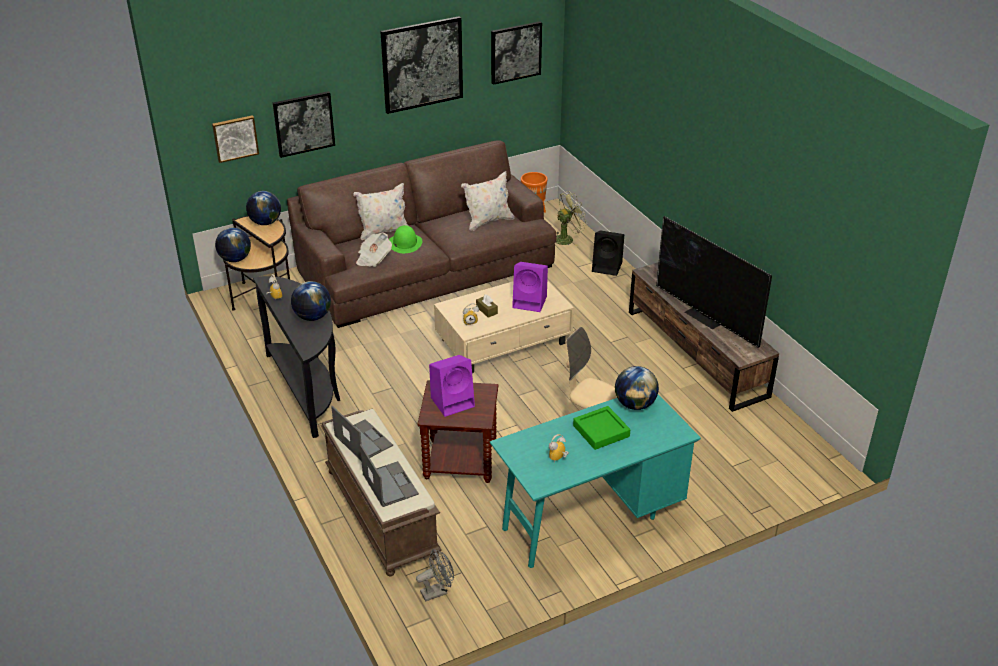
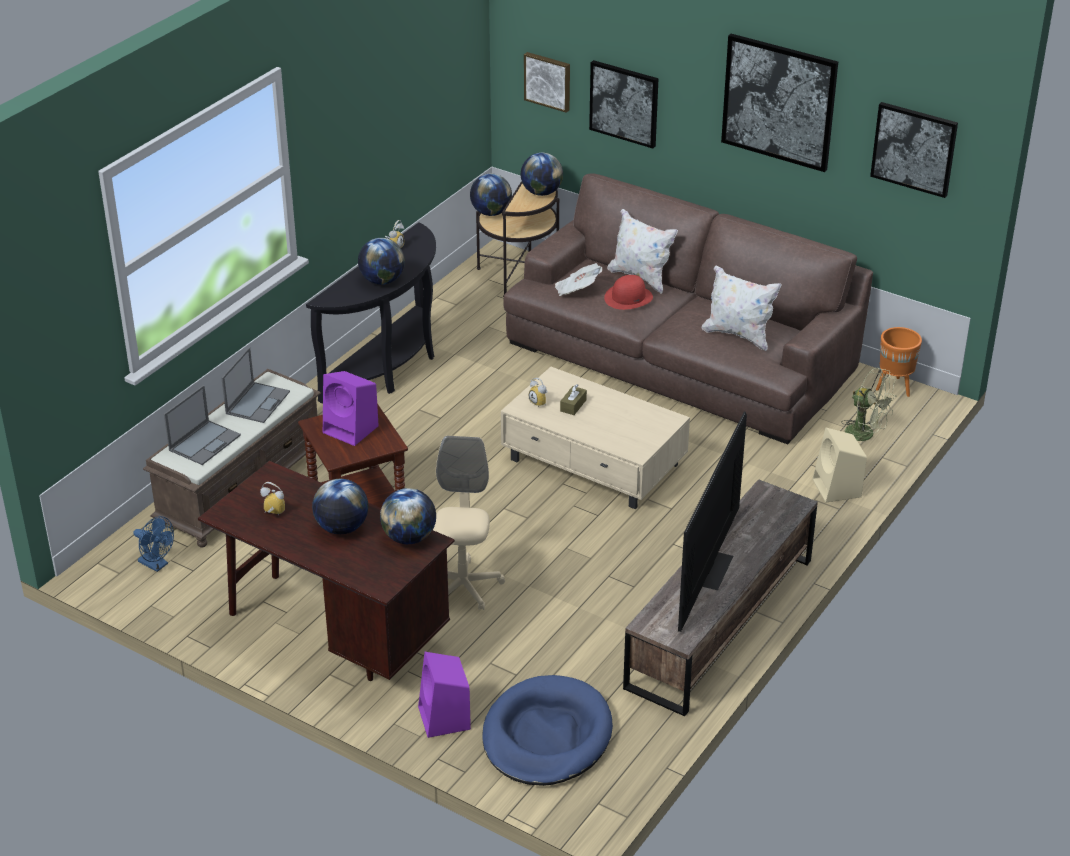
camera: 60 degrees right, 0 degrees up
green hat [389,225,422,253] -> red hat [604,275,653,310]
grey fan [416,549,454,601] -> blue fan [133,516,174,572]
turquoise desk [490,394,701,568] -> brown desk [198,461,455,681]
purple speaker [512,262,548,312] -> purple speaker moved to [418,652,471,738]
green tray [573,406,630,450] -> globe [312,479,368,534]
black speaker [592,231,624,276] -> beige speaker [812,428,867,502]
none -> blue dog bed [482,675,613,786]

